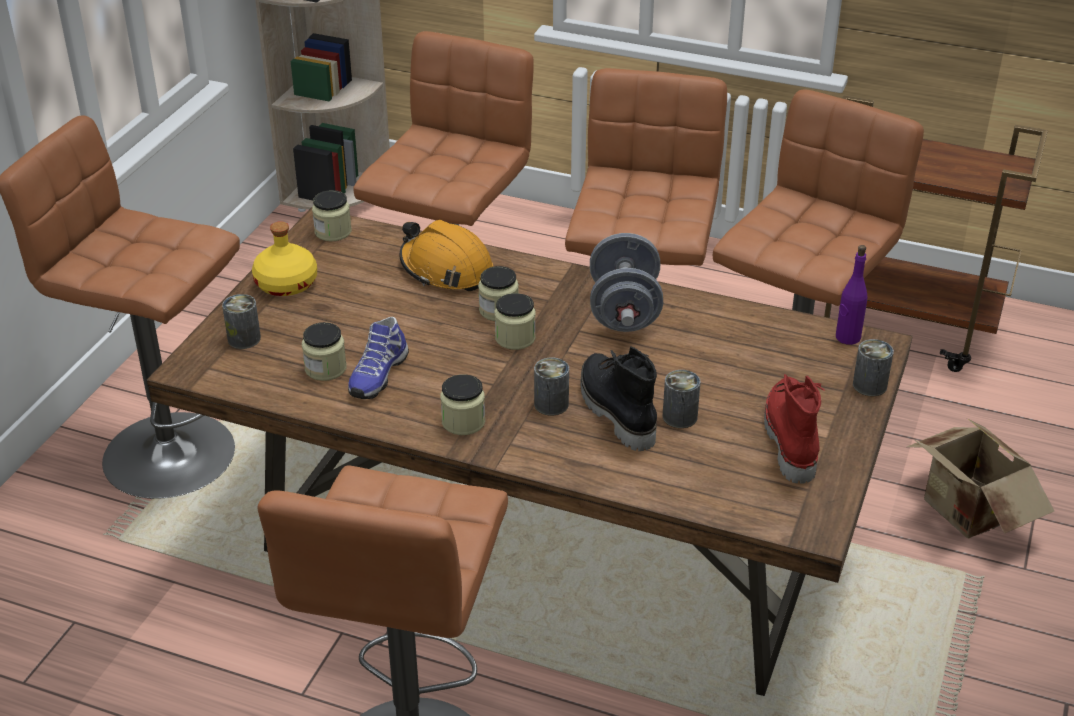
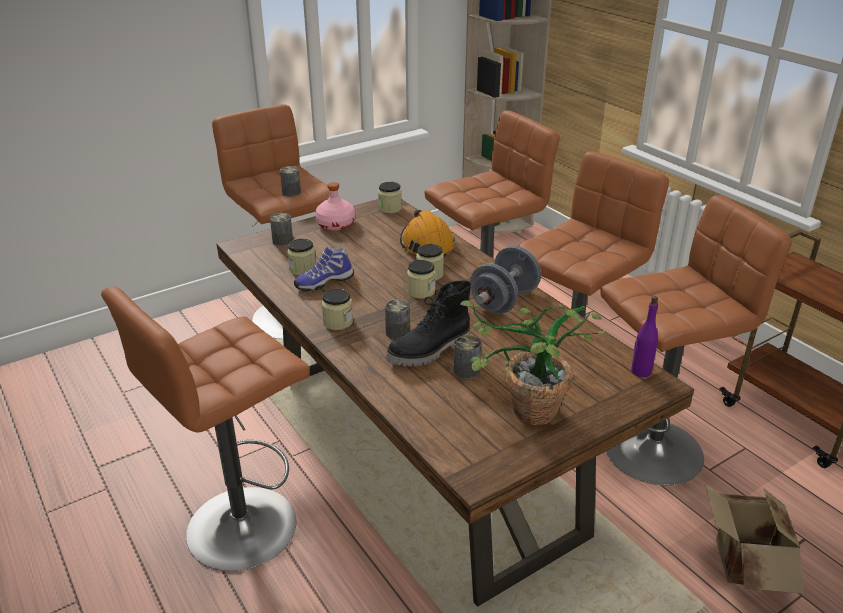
camera: 35 degrees right, 5 degrees down
yellow bottle [252,221,317,296] -> pink bottle [315,182,355,230]
black boot [581,346,657,451] -> black boot turned 135 degrees counterclockwise [386,281,471,366]
red boot [764,374,825,484] -> potted plant [460,300,605,425]
can [853,339,894,396] -> can moved to [280,166,301,197]

